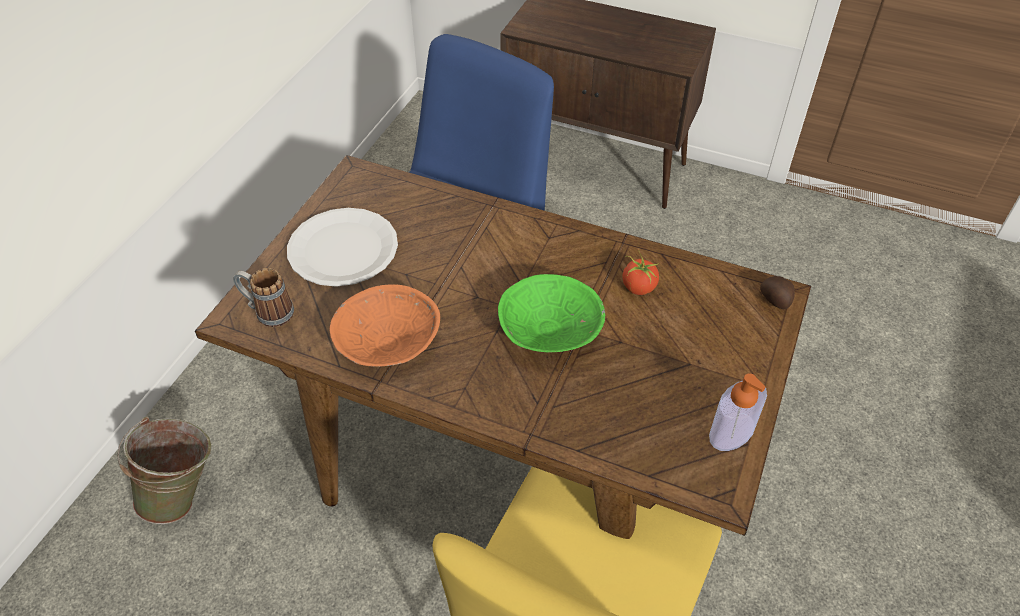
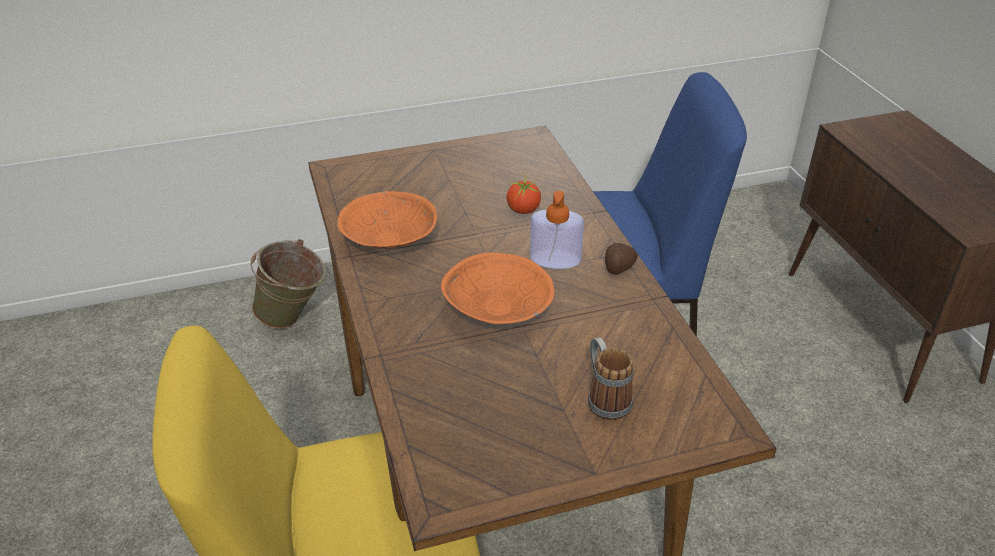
camera: 50 degrees right, 10 degrees down
mug [233,268,294,327] -> mug moved to [588,337,634,420]
white plate [287,208,398,287] -> none
green bowl [498,274,605,352] -> orange bowl [441,253,554,324]
tomato [622,250,659,295] -> tomato moved to [507,173,541,214]
soap dispenser [709,373,767,451] -> soap dispenser moved to [530,191,584,269]
potato [760,276,795,309] -> potato moved to [605,243,638,275]

